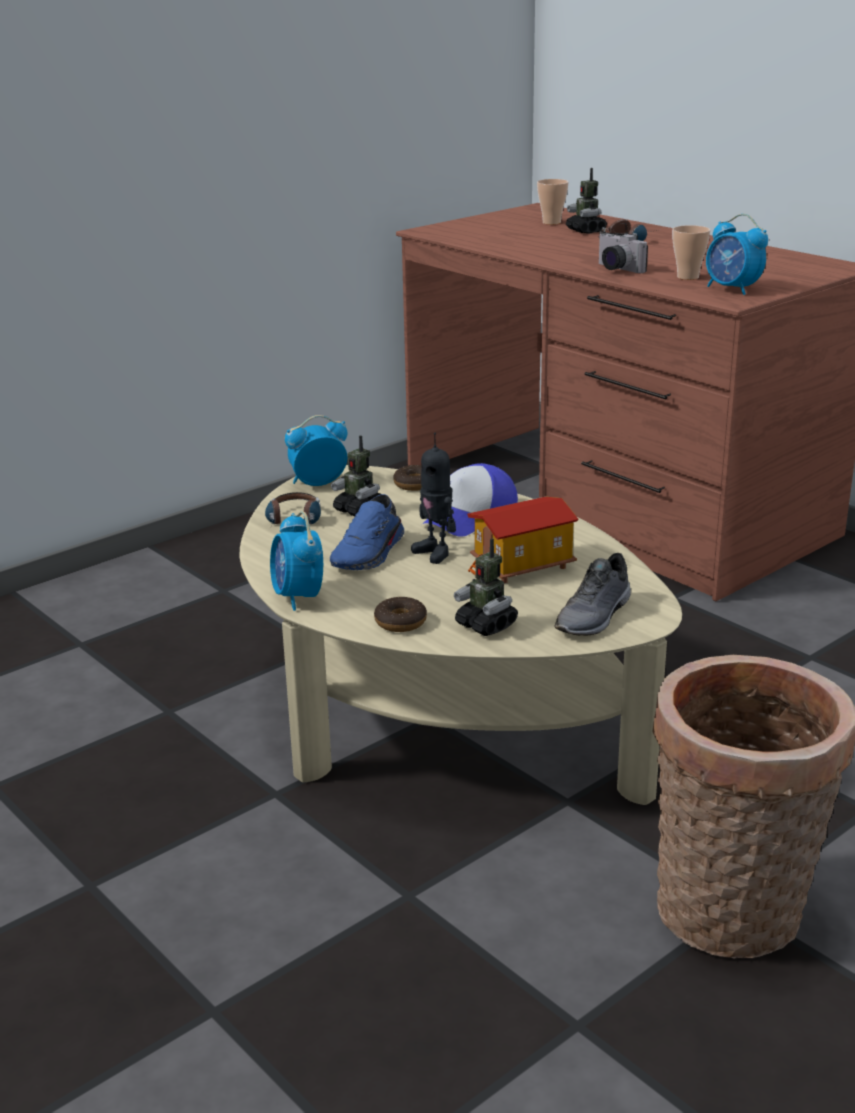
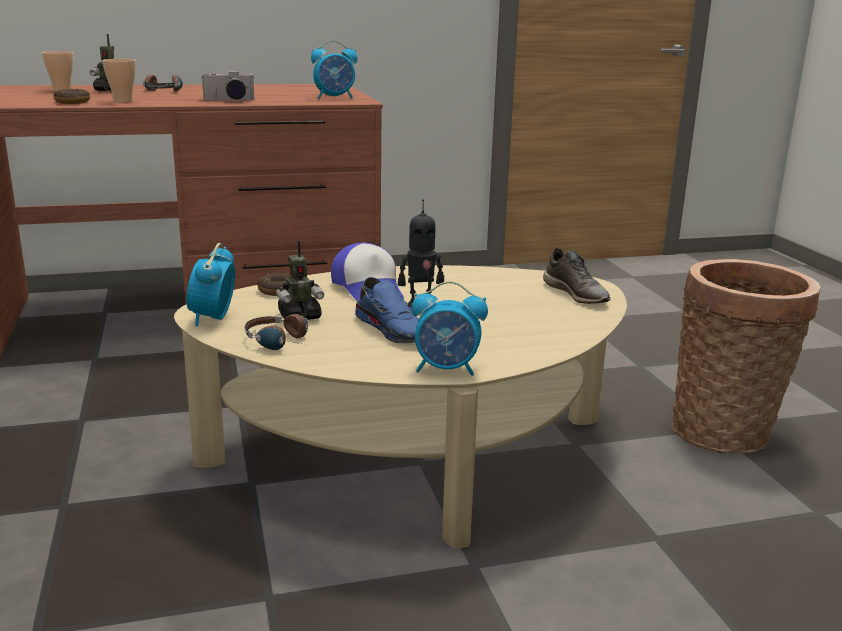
camera: 65 degrees left, 5 degrees down
donut [374,597,427,632] -> donut moved to [54,89,90,104]
toy robot [454,538,518,636] -> none
toy house [467,497,578,583] -> none
cup [672,225,710,280] -> cup moved to [102,59,136,103]

